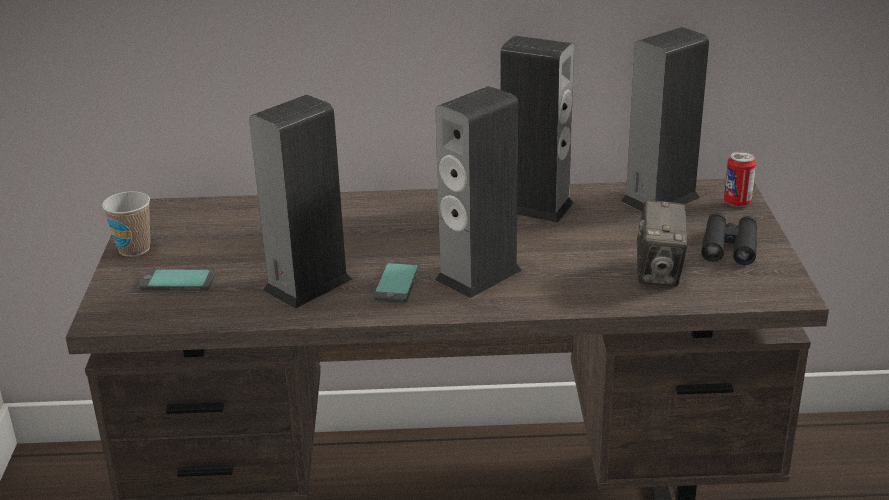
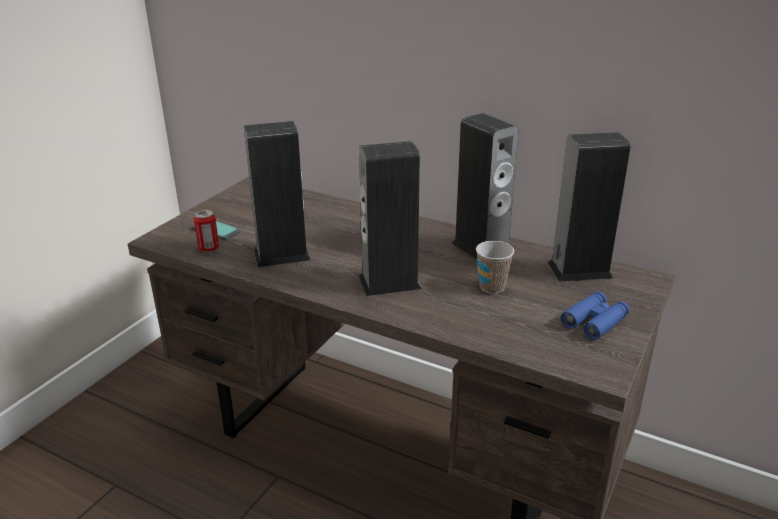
camera: 30 degrees right, 0 degrees up
cup [102,191,150,257] -> cup moved to [476,241,514,294]
phone [372,261,420,303] -> none
camera [637,200,688,287] -> none
black binoculars [701,213,757,265] -> blue binoculars [561,291,630,340]
can [724,152,756,207] -> can moved to [194,210,219,252]

